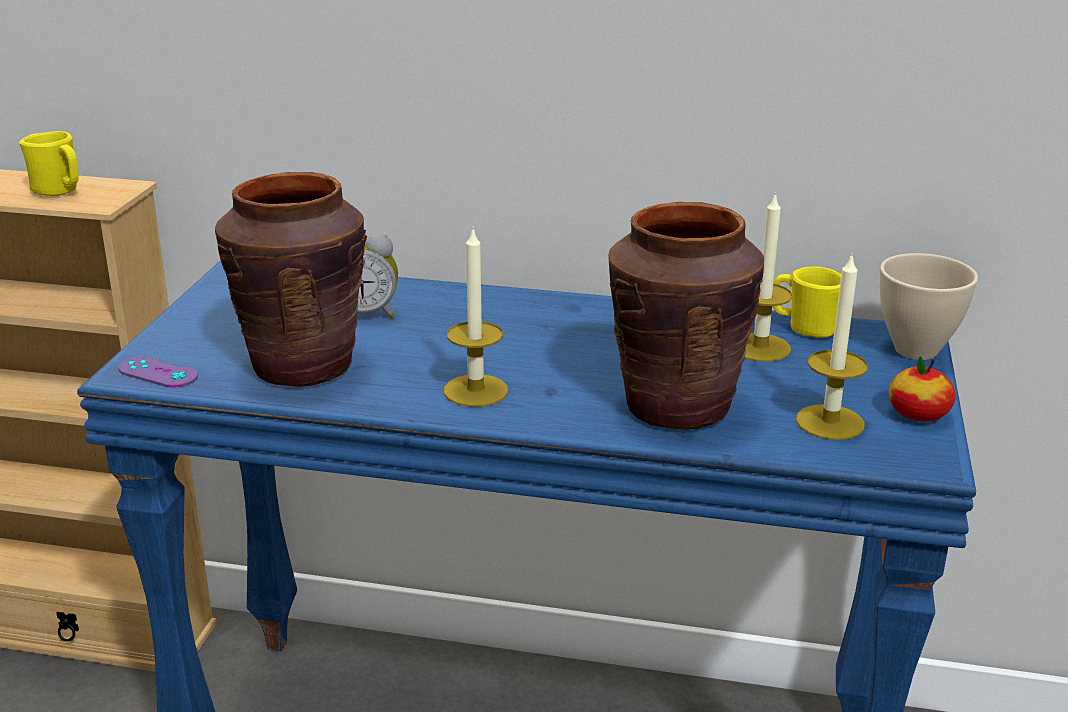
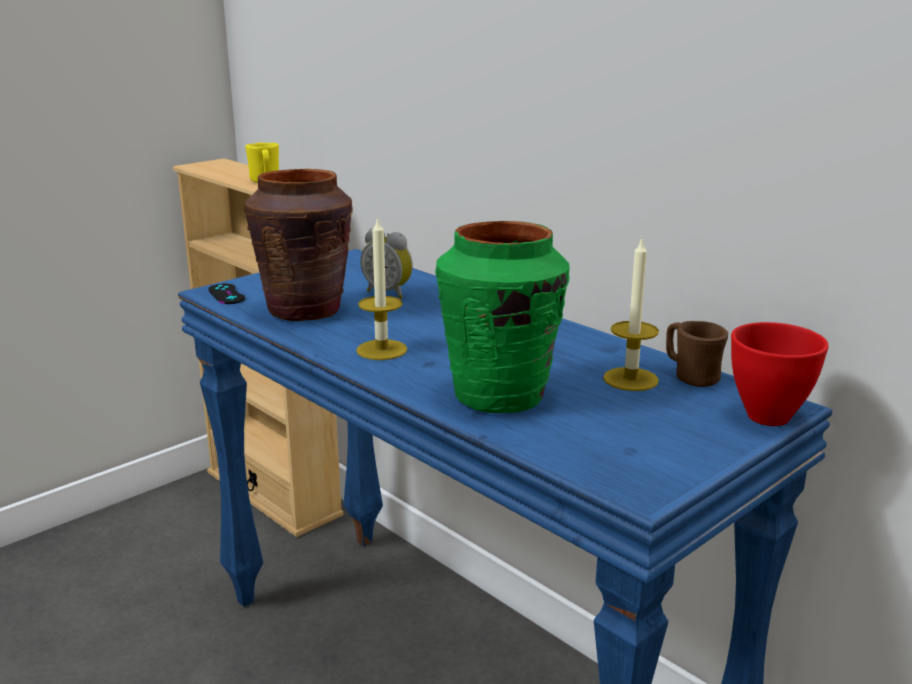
camera: 35 degrees right, 5 degrees down
purple game controller [119,356,198,388] -> black game controller [208,284,245,304]
brown vase [608,202,764,430] -> green vase [435,221,570,413]
yellow mug [773,266,841,338] -> brown mug [666,321,728,387]
candle [796,254,868,440] -> none
beige bowl [880,253,978,360] -> red bowl [731,322,829,426]
apple [889,356,956,421] -> none

